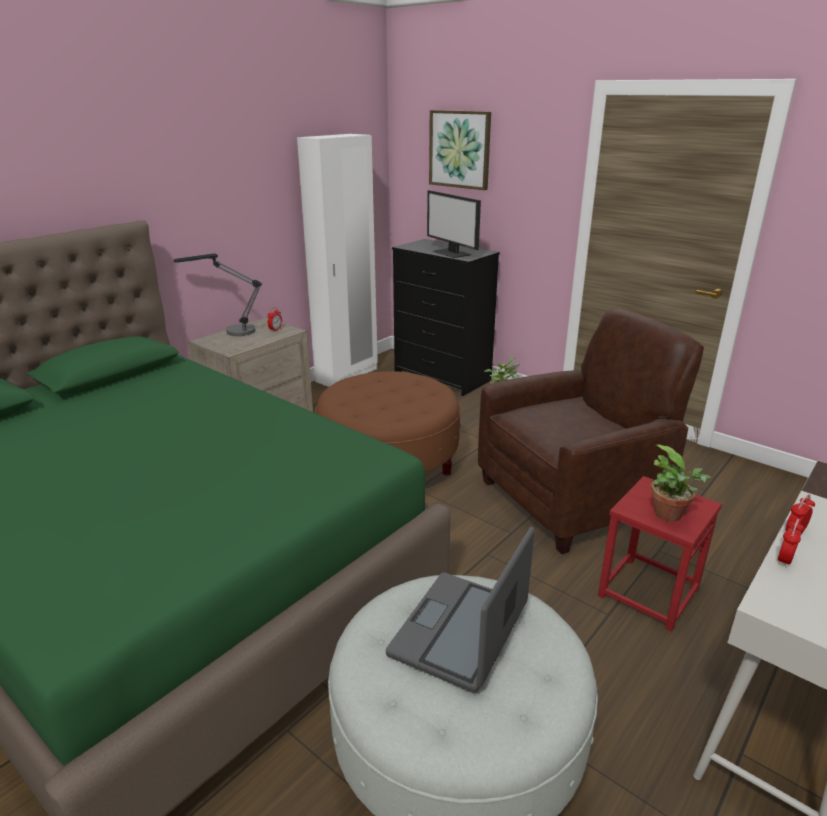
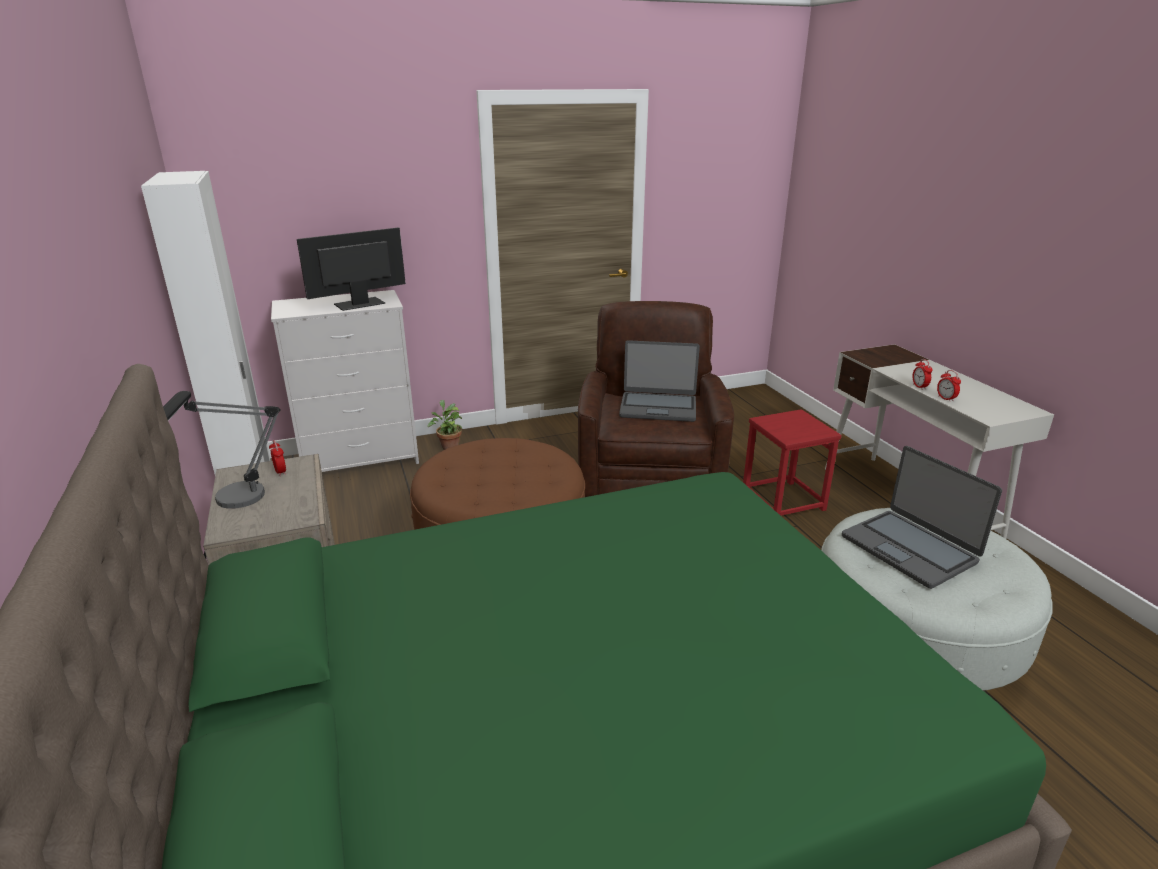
camera: 60 degrees left, 0 degrees up
black dresser [392,239,500,396] -> white dresser [271,290,419,472]
monitor [427,190,481,258] -> monitor turned 150 degrees clockwise [297,227,406,311]
picture [429,110,491,190] -> none
potted plant [650,444,711,522] -> none
none -> laptop [619,340,700,422]

